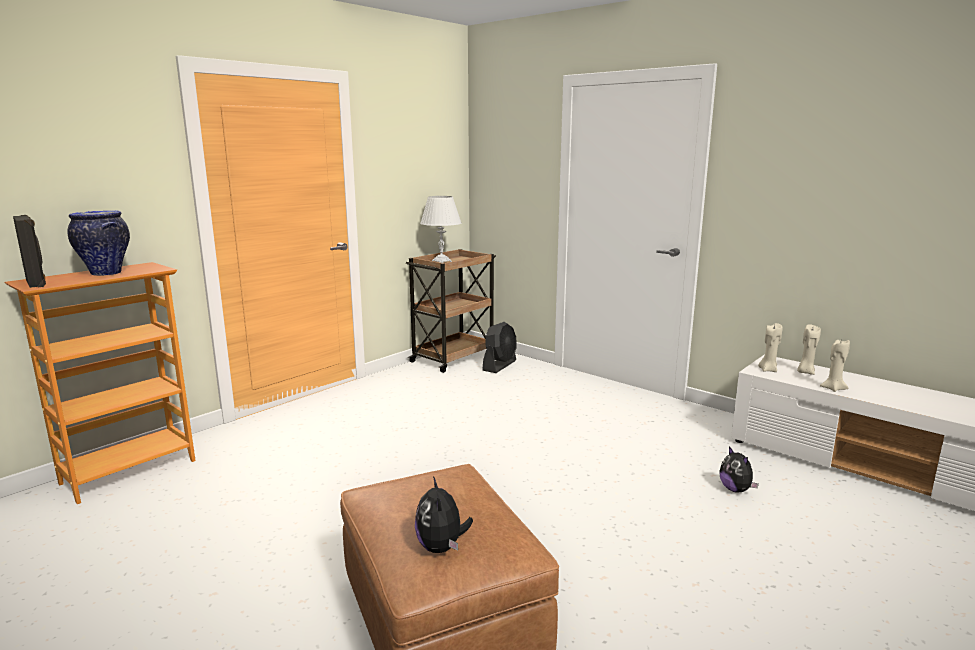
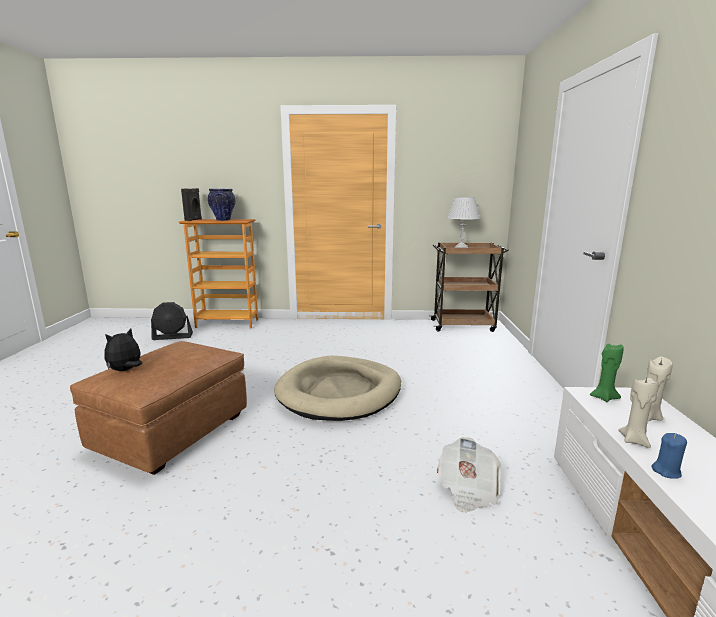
camera: 50 degrees right, 0 degrees up
black fan [482,322,517,373] -> black fan moved to [151,302,193,340]
plush toy [719,446,759,493] -> newspaper [437,437,501,512]
beige candle [758,323,782,372] -> green candle [590,344,624,402]
none -> beige dog bed [274,356,401,421]
none -> blue candle [651,433,687,479]

